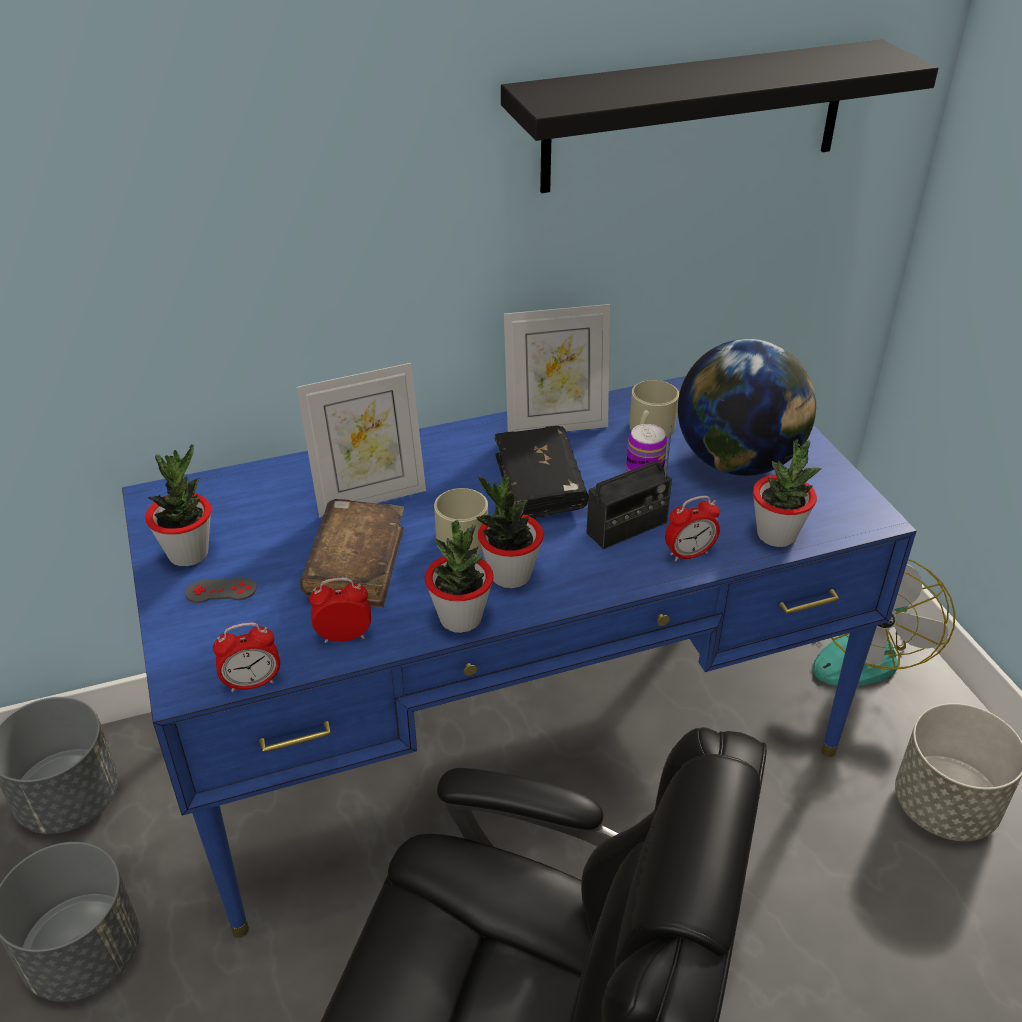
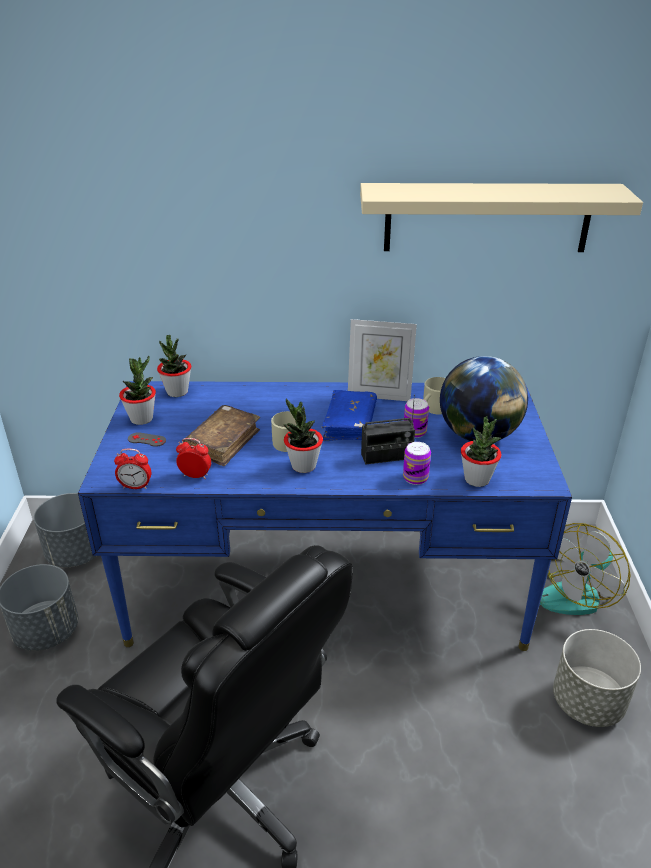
camera: 20 degrees right, 5 degrees down
picture frame [297,363,426,517] -> none
potted plant [425,520,494,633] -> potted plant moved to [157,335,191,397]
black book [494,426,588,519] -> blue book [322,390,377,441]
black shelf [501,39,938,193] -> beige shelf [360,183,643,252]
alarm clock [665,496,720,562] -> can [403,442,431,485]

